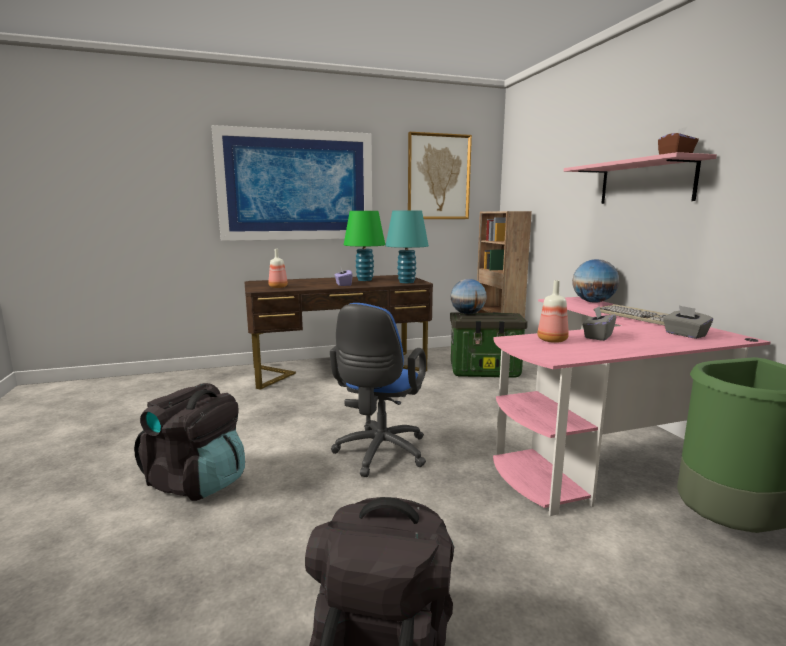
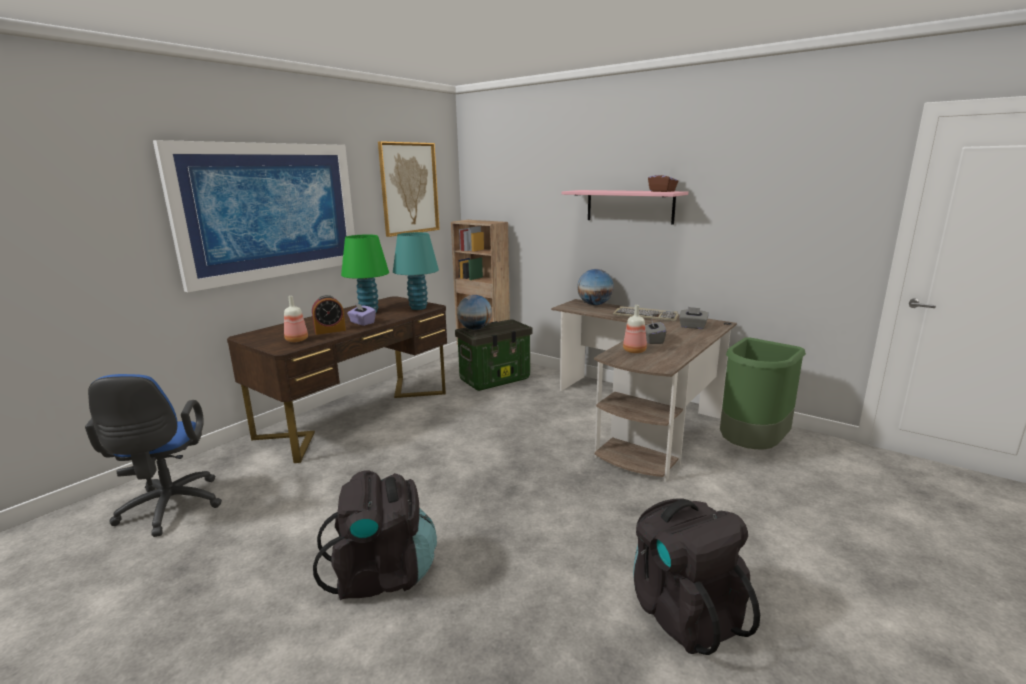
camera: 35 degrees left, 5 degrees up
blue office chair [330,303,426,477] -> blue office chair moved to [85,374,222,537]
pink desk [493,297,771,516] -> brown desk [551,299,737,481]
none -> alarm clock [312,295,346,335]

